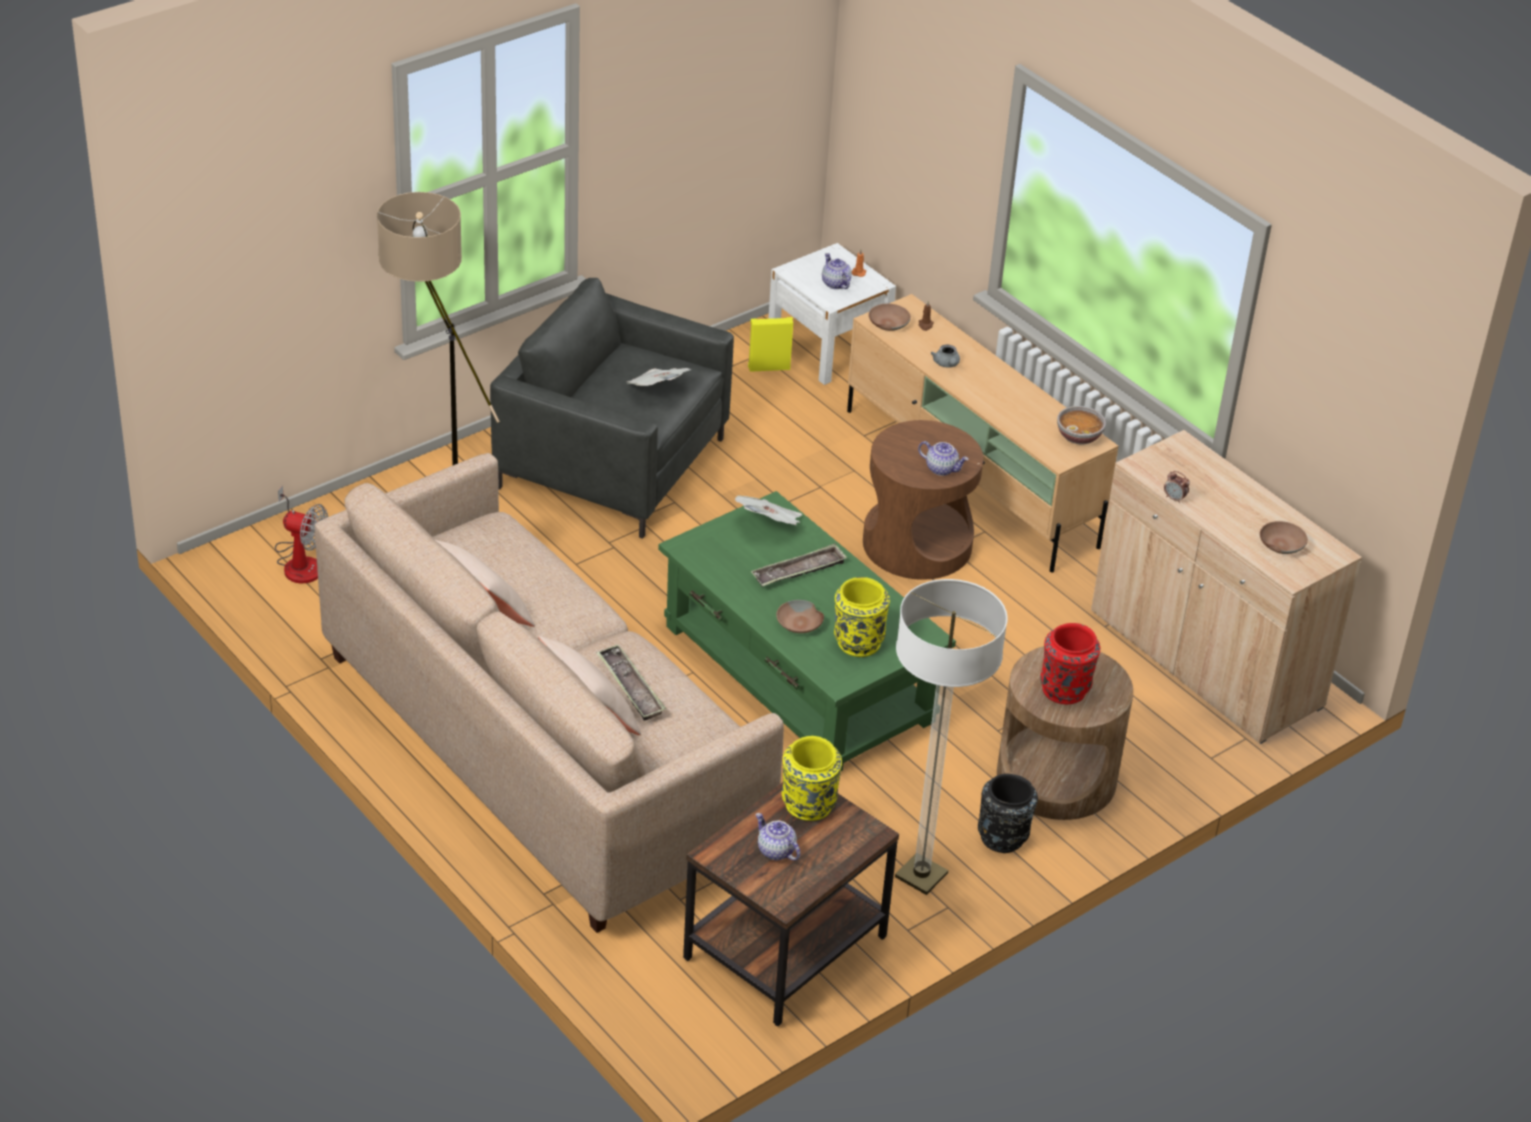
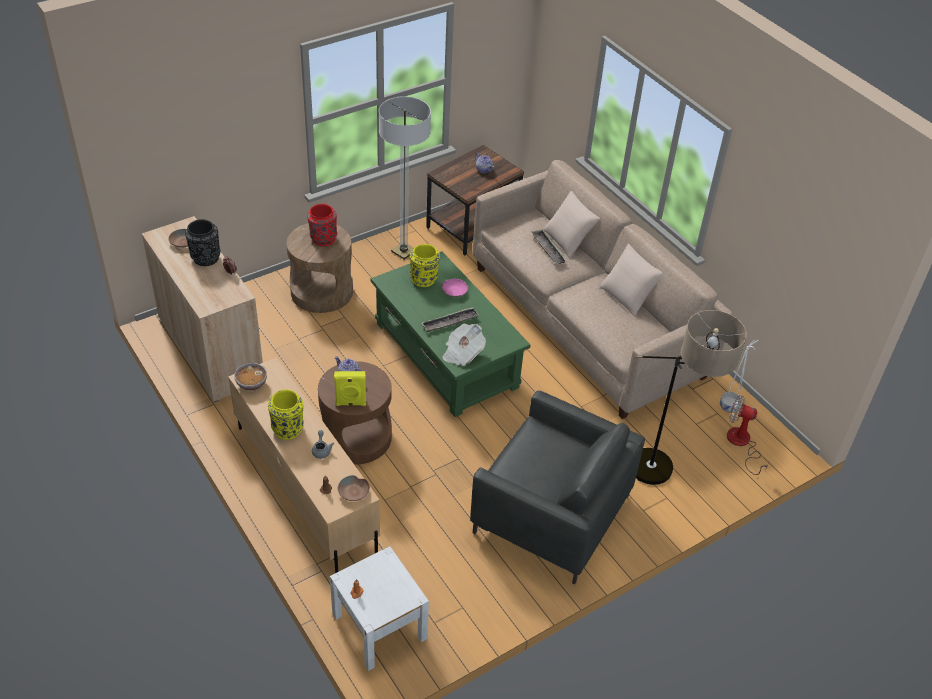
camera: 175 degrees left, 5 degrees up
newspaper [627,368,691,386] -> none
yellow speaker [748,317,793,372] -> yellow speaker moved to [334,371,366,406]
brown bowl [776,600,824,633] -> pink bowl [442,279,468,297]
yellow vase [782,736,842,821] -> yellow vase moved to [268,389,304,440]
teapot [822,253,852,289] -> none
black vase [978,774,1038,853] -> black vase moved to [185,219,221,266]
none -> white planter [720,339,758,413]

